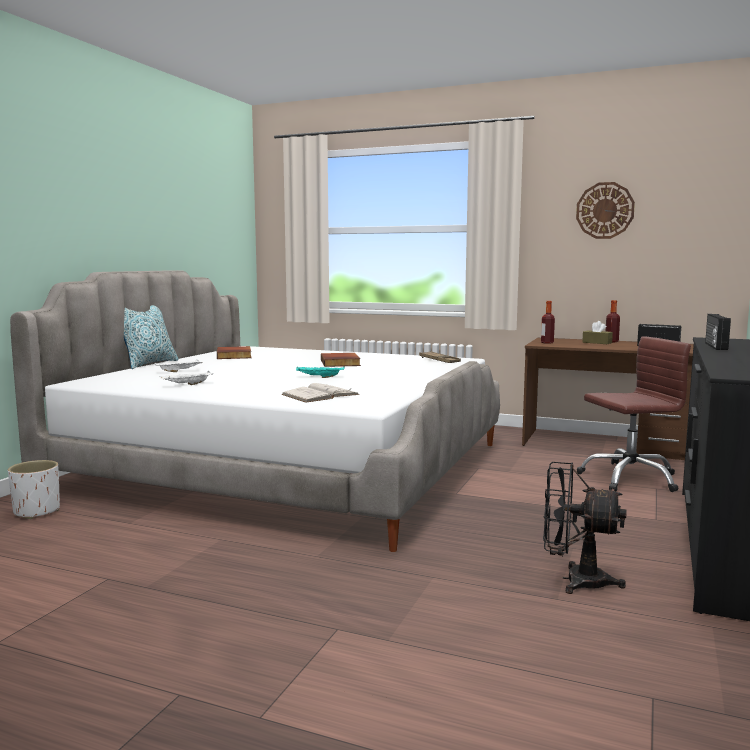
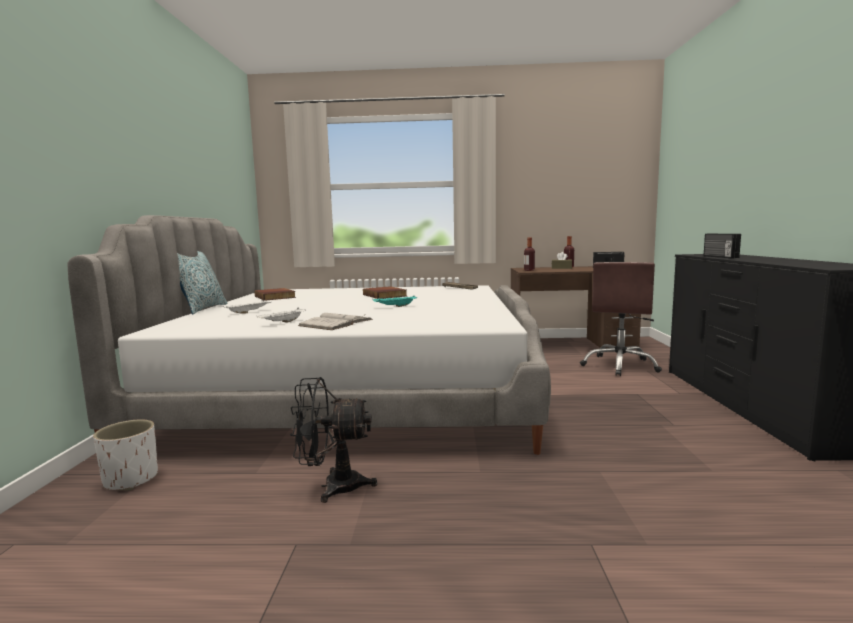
camera: 20 degrees left, 0 degrees up
white book [281,383,360,403] -> white book moved to [298,313,373,330]
black fan [543,462,627,594] -> black fan moved to [290,377,377,503]
wall clock [576,182,635,239] -> none
brown office chair [576,336,691,492] -> brown office chair turned 150 degrees clockwise [580,262,662,376]

